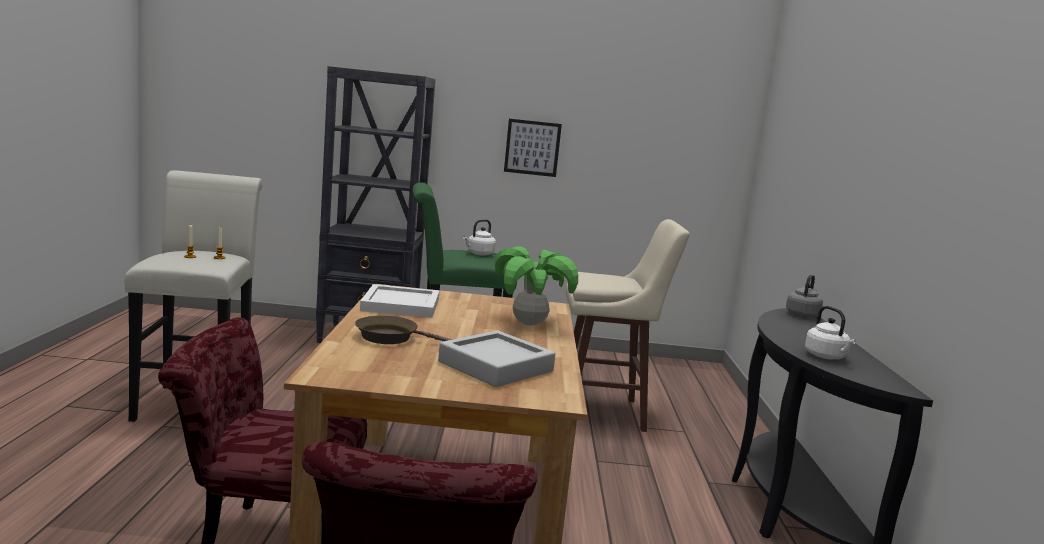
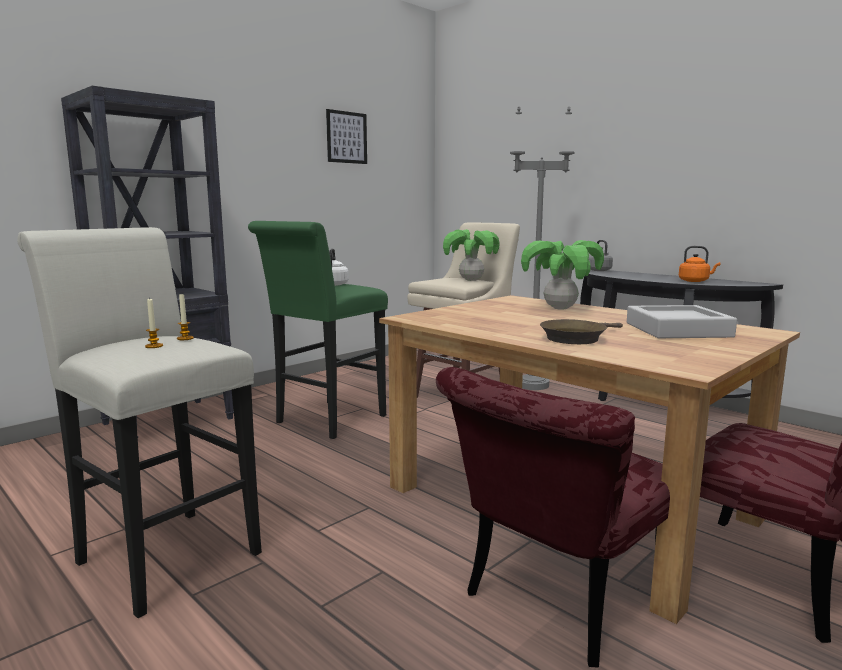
camera: 45 degrees left, 0 degrees up
white tray [360,284,440,318] -> none
picture [504,119,562,177] -> picture moved to [326,109,367,164]
white kettle [805,306,856,359] -> orange kettle [679,246,720,282]
none -> potted plant [443,229,499,281]
none -> grey floor lamp [510,107,574,390]

